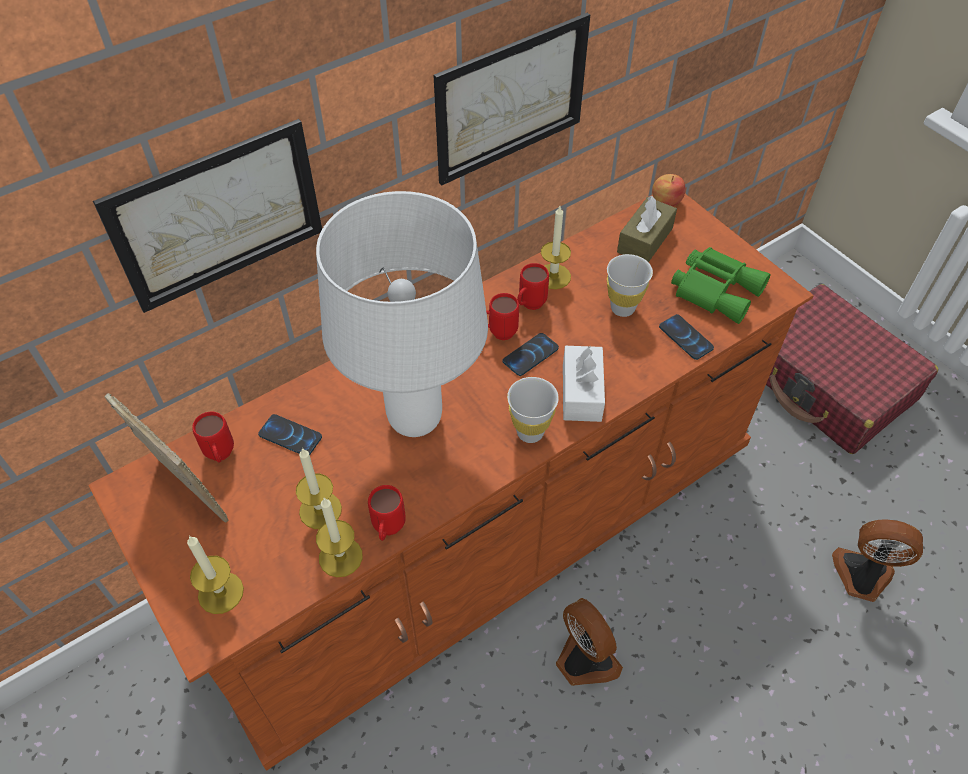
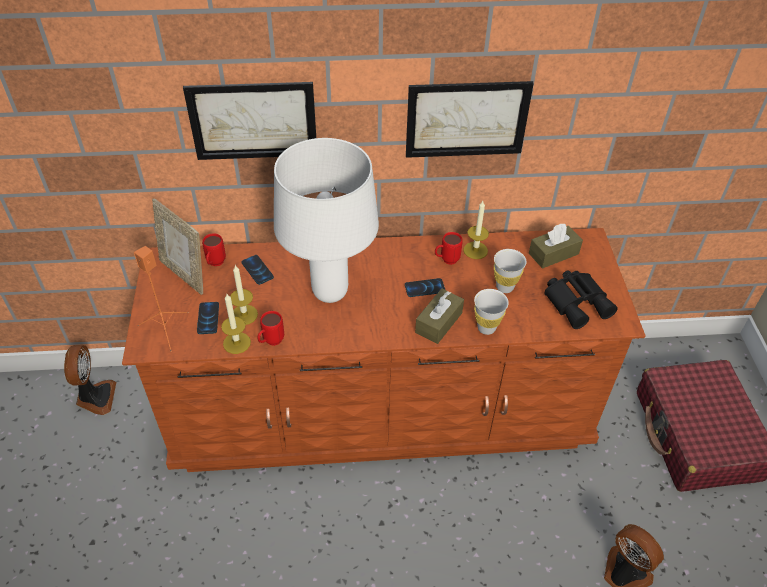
camera: 30 degrees right, 5 degrees down
picture frame [104,393,229,523] -> picture frame turned 150 degrees clockwise [152,198,203,295]
candle [187,535,244,614] -> orange speaker [134,246,189,352]
red mug [486,293,519,340] -> none
white cup [507,377,559,443] -> white cup moved to [474,289,509,335]
fan [556,598,623,686] -> fan moved to [64,345,116,415]
white tissue box [563,346,605,422] -> brown tissue box [415,289,464,344]
apple [652,174,685,207] -> none
phone [659,314,714,360] -> phone moved to [197,302,219,334]
green binoculars [671,247,771,324] -> black binoculars [544,270,618,329]

